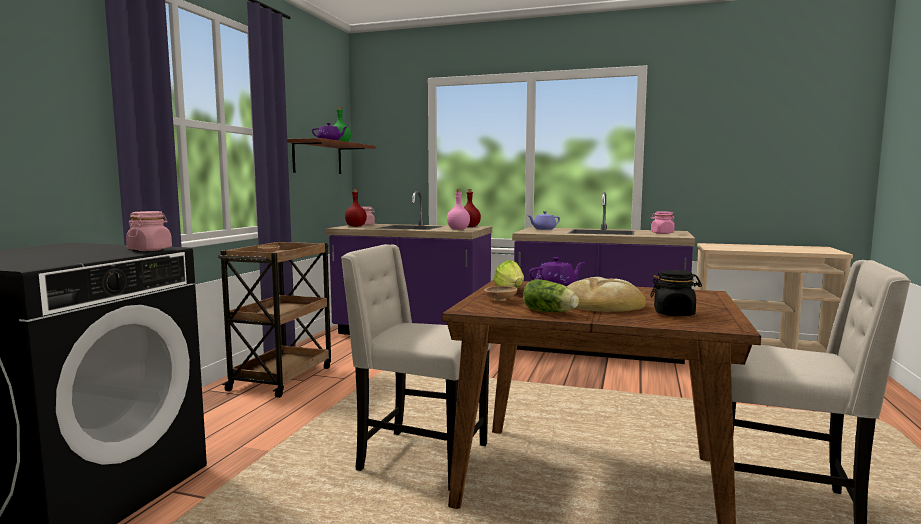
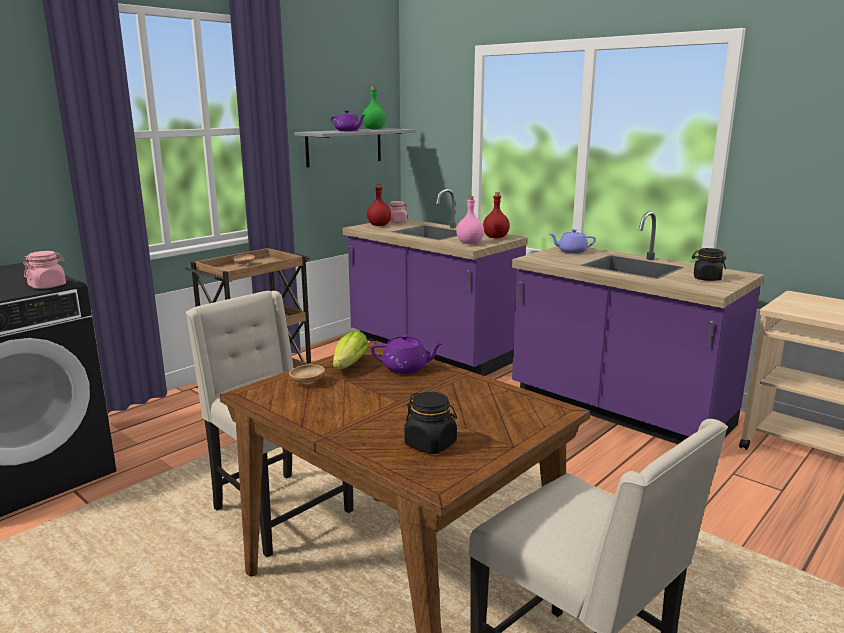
camera: 25 degrees right, 10 degrees up
brown shelf [287,138,376,174] -> grey shelf [294,128,416,167]
lettuce [523,279,579,312] -> none
bread [567,277,646,312] -> none
pink jar [651,212,675,234] -> black jar [692,248,727,281]

